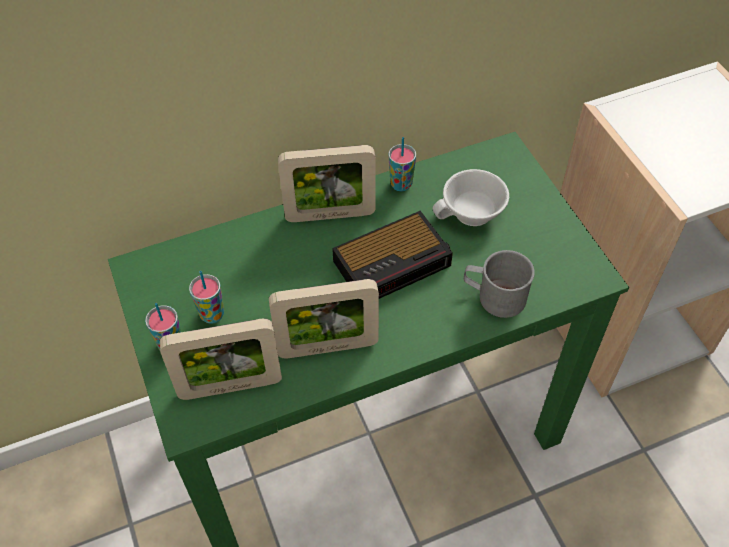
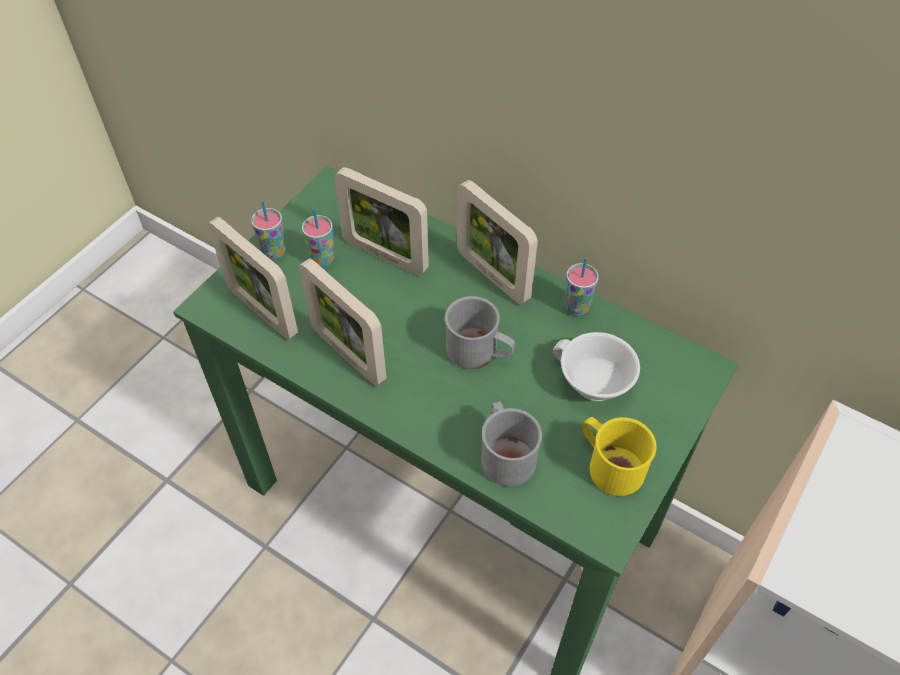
camera: 55 degrees right, 0 degrees up
alarm clock [332,211,453,299] -> grey mug [445,296,515,369]
none -> picture frame [334,167,429,276]
none -> yellow mug [582,417,657,496]

